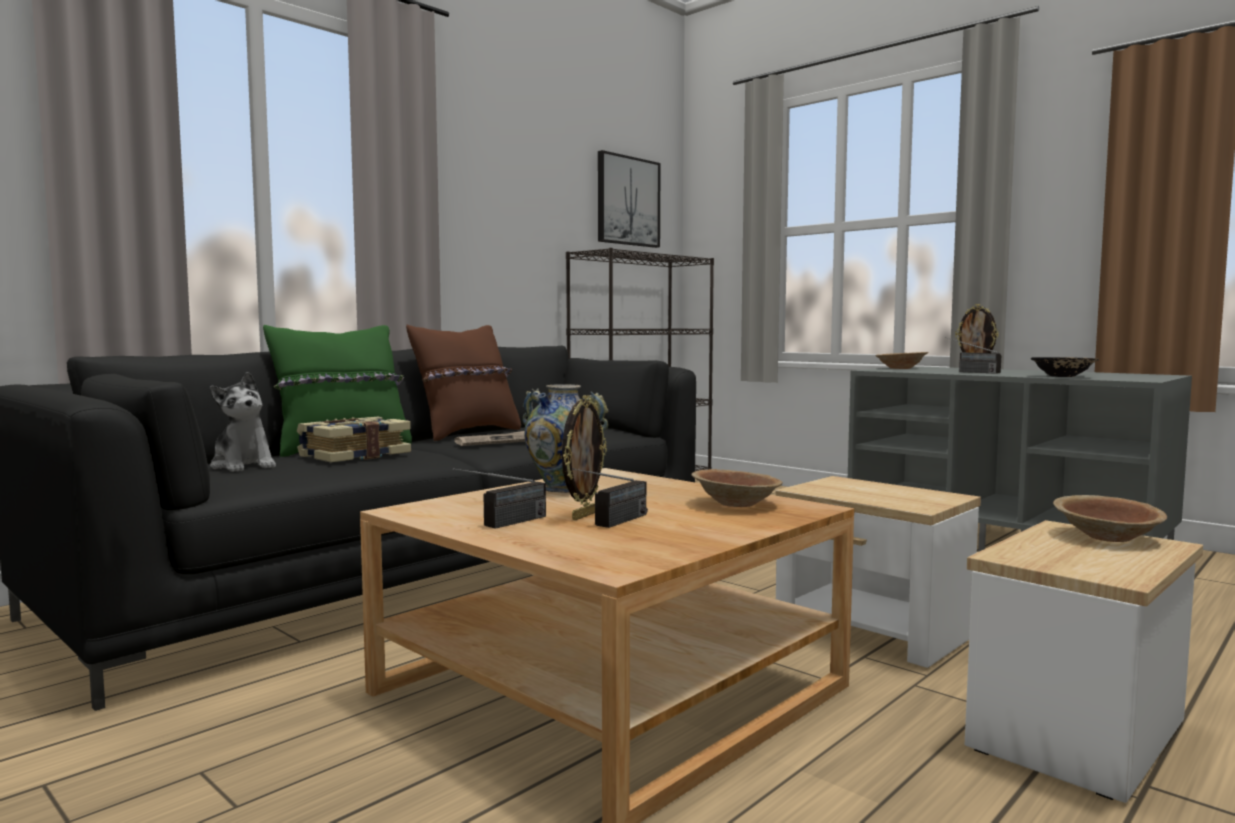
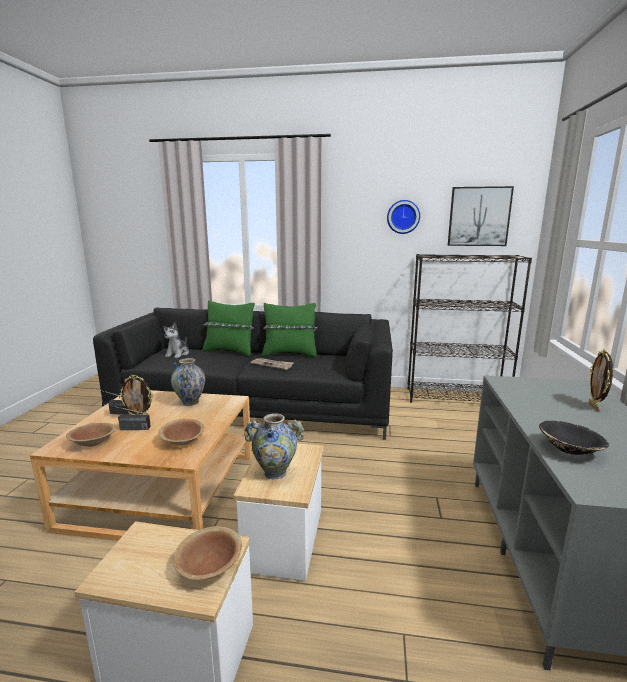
camera: 55 degrees right, 10 degrees up
book [297,417,411,462] -> none
brown pillow [406,325,521,441] -> green pillow [262,303,317,357]
brown bowl [875,352,929,369] -> brown bowl moved to [66,423,116,447]
radio [945,337,1001,374] -> none
none -> vase [245,413,304,479]
none -> wall clock [387,200,420,234]

